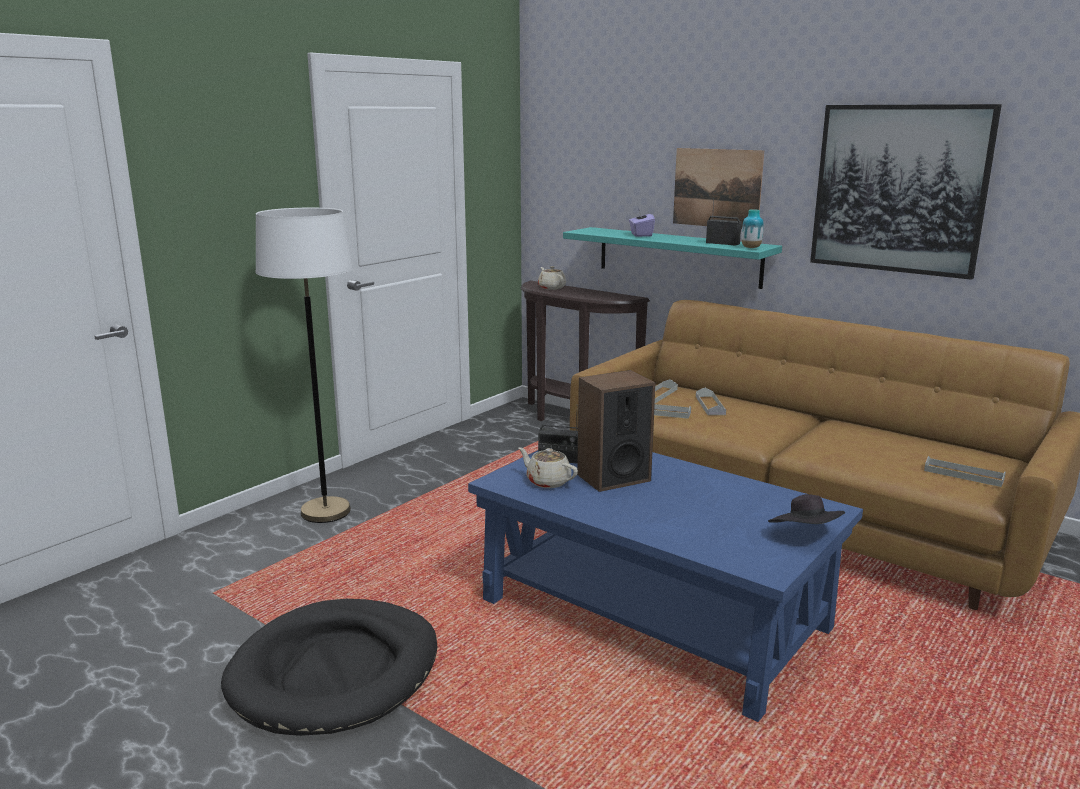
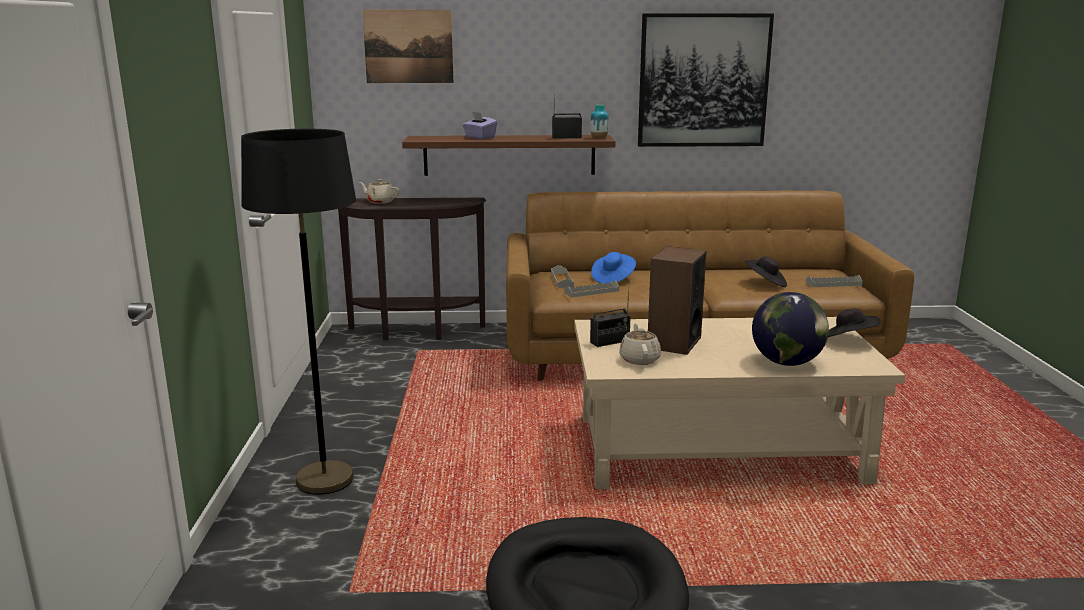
camera: 40 degrees left, 0 degrees up
white floor lamp [256,208,353,523] -> black floor lamp [241,129,356,495]
blue coffee table [468,450,863,722] -> beige coffee table [574,317,905,489]
beige teapot [518,447,578,488] -> beige teapot turned 90 degrees clockwise [619,324,661,365]
turquoise shelf [563,227,782,289] -> brown shelf [402,135,616,176]
picture [673,148,764,229] -> picture moved to [362,10,454,83]
grey tray [696,388,726,415] -> blue hat [591,252,636,284]
none -> black hat [745,256,787,287]
none -> globe [752,292,829,366]

